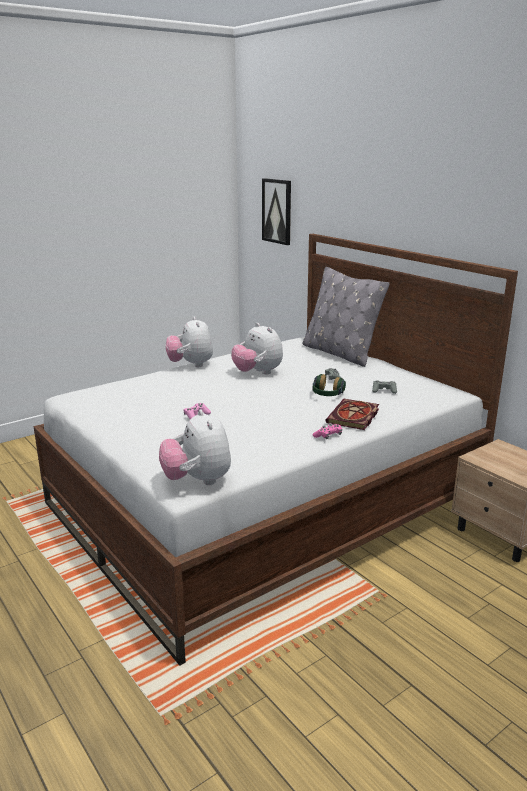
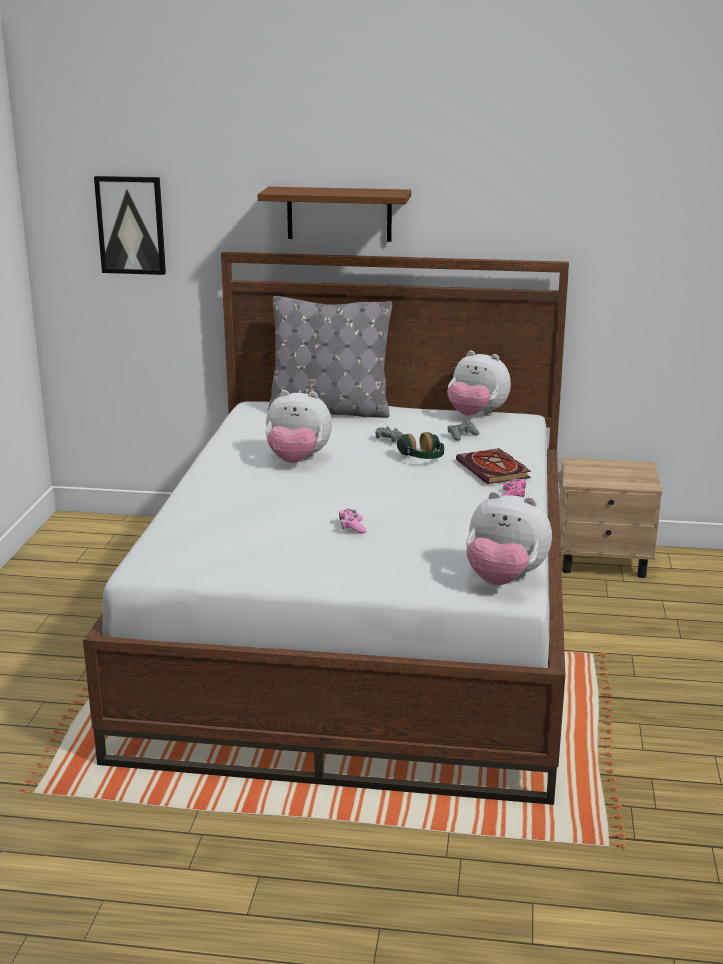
camera: 45 degrees left, 0 degrees up
plush toy [166,316,213,367] -> plush toy moved to [447,350,511,416]
none -> brown shelf [258,187,411,242]

